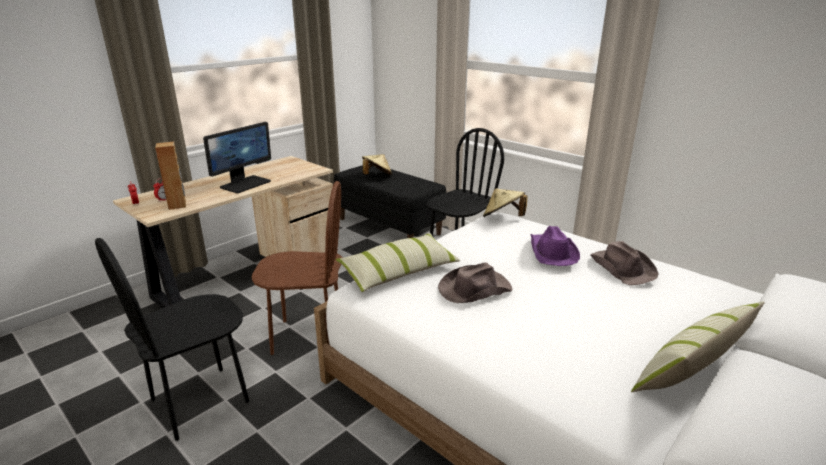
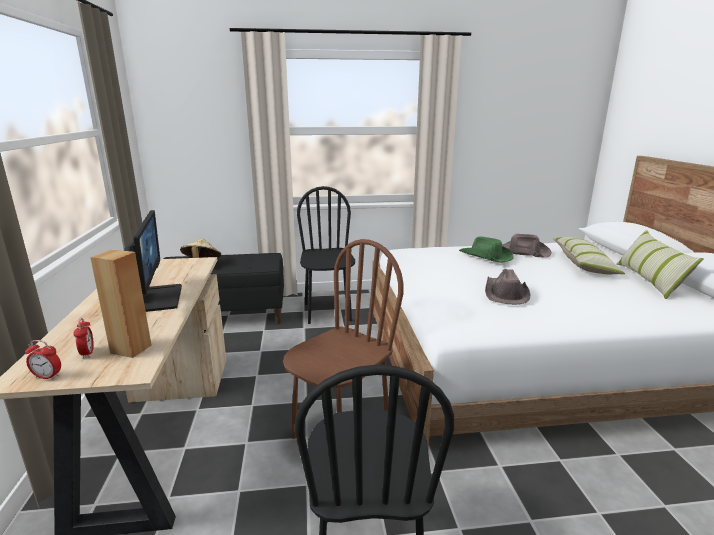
camera: 50 degrees left, 5 degrees down
pillow [336,233,460,292] -> pillow moved to [552,237,625,274]
beige hat [483,188,528,217] -> none
purple hat [531,226,580,266] -> green hat [459,236,514,263]

